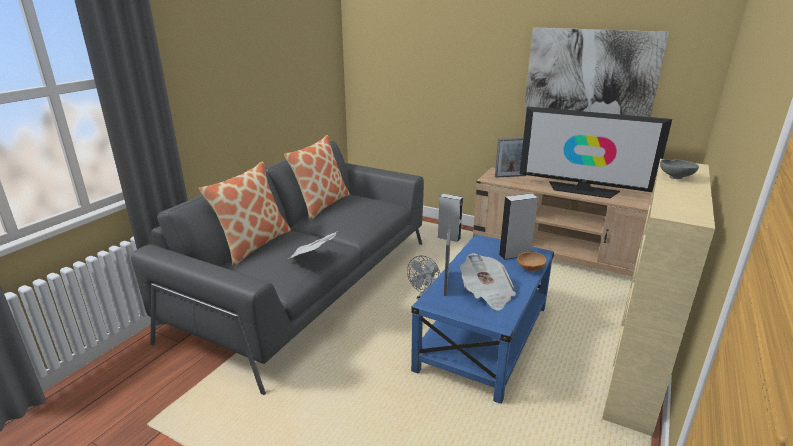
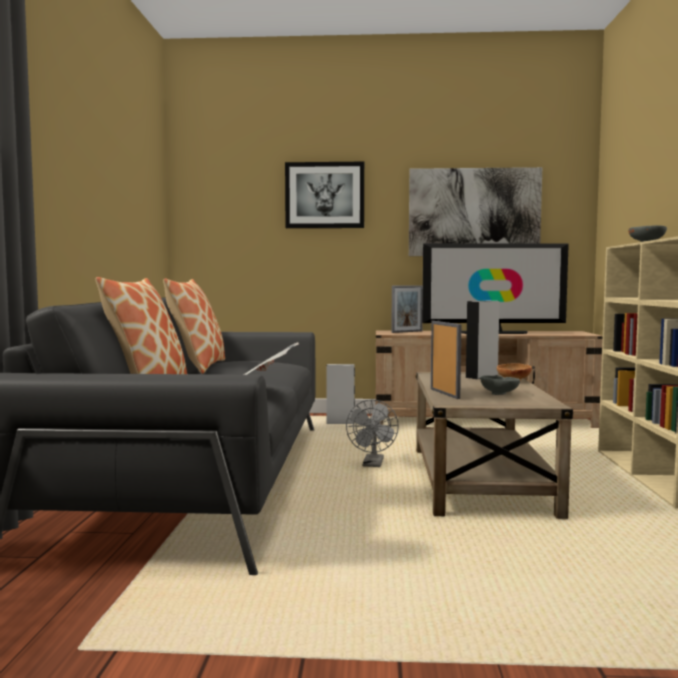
camera: 25 degrees left, 20 degrees down
blue coffee table [411,234,554,404] -> beige coffee table [416,372,573,519]
newspaper [460,253,516,311] -> grey bowl [480,375,520,395]
none -> picture [285,162,364,228]

